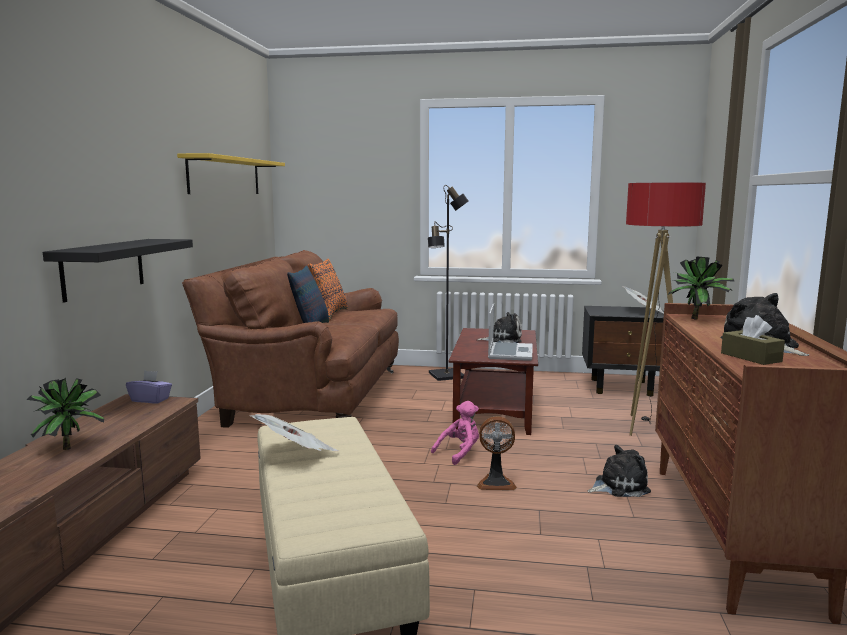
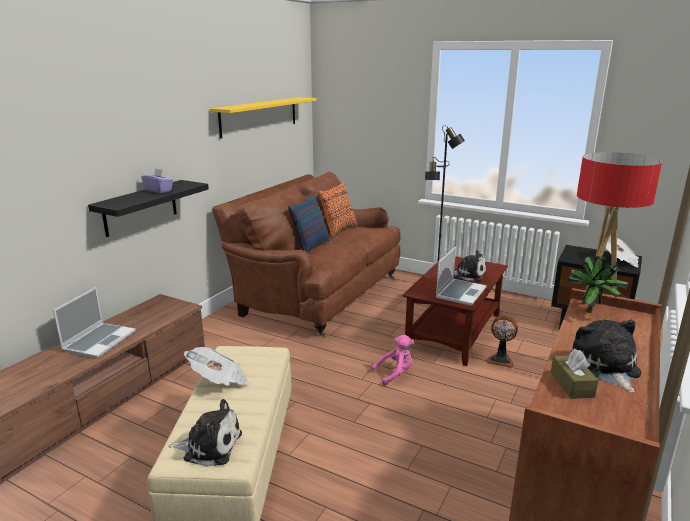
camera: 20 degrees right, 10 degrees up
potted plant [26,378,104,450] -> laptop [53,287,136,358]
purple tissue box [126,370,172,404] -> purple tissue box moved to [141,168,173,193]
fan [477,416,517,490] -> fan moved to [486,316,518,368]
plush toy [588,445,651,497] -> plush toy moved to [168,399,242,467]

